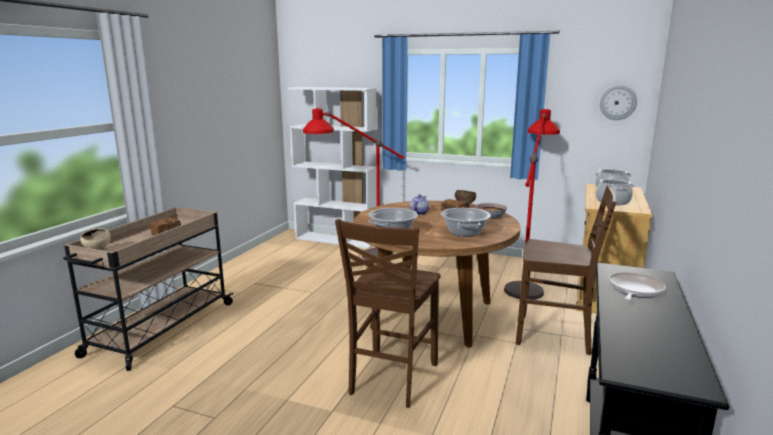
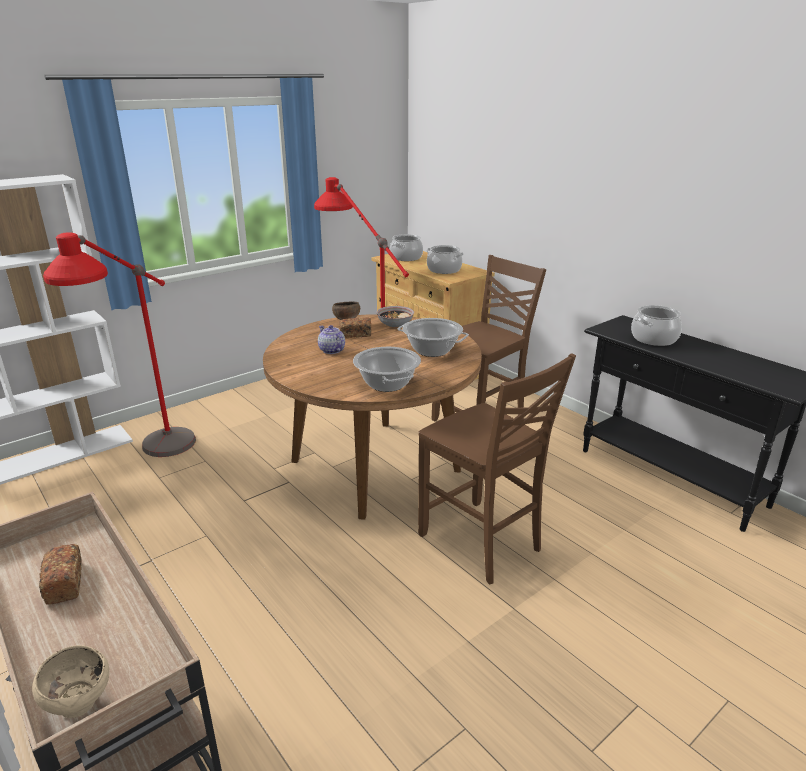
camera: 60 degrees left, 10 degrees up
wall clock [600,85,637,120] -> none
frying pan [608,272,666,300] -> cooking pot [631,305,682,346]

